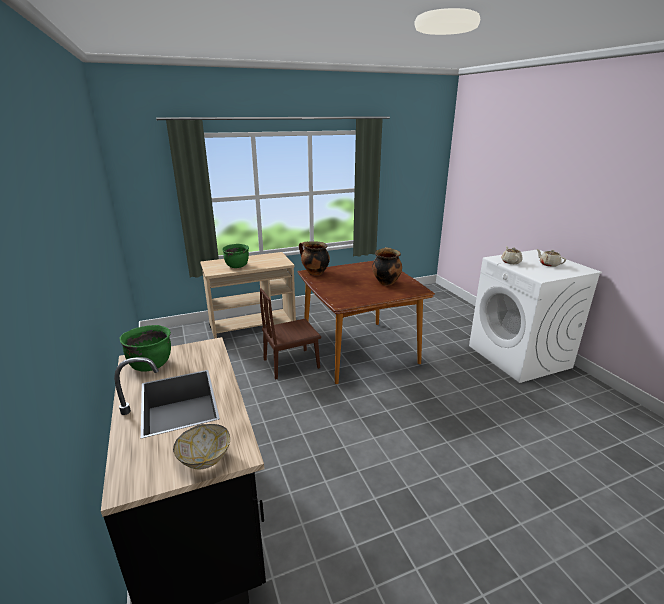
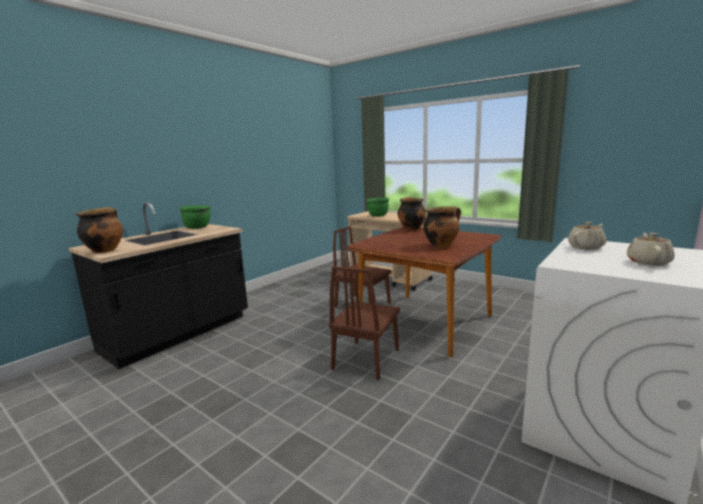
camera: 60 degrees right, 10 degrees down
bowl [173,424,230,469] -> cooking pot [76,207,123,253]
none -> brown chair [328,266,400,380]

